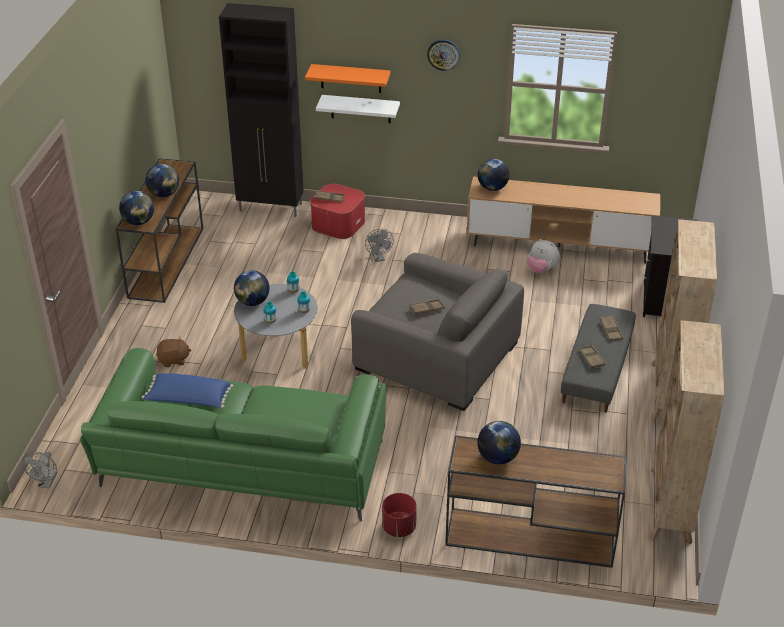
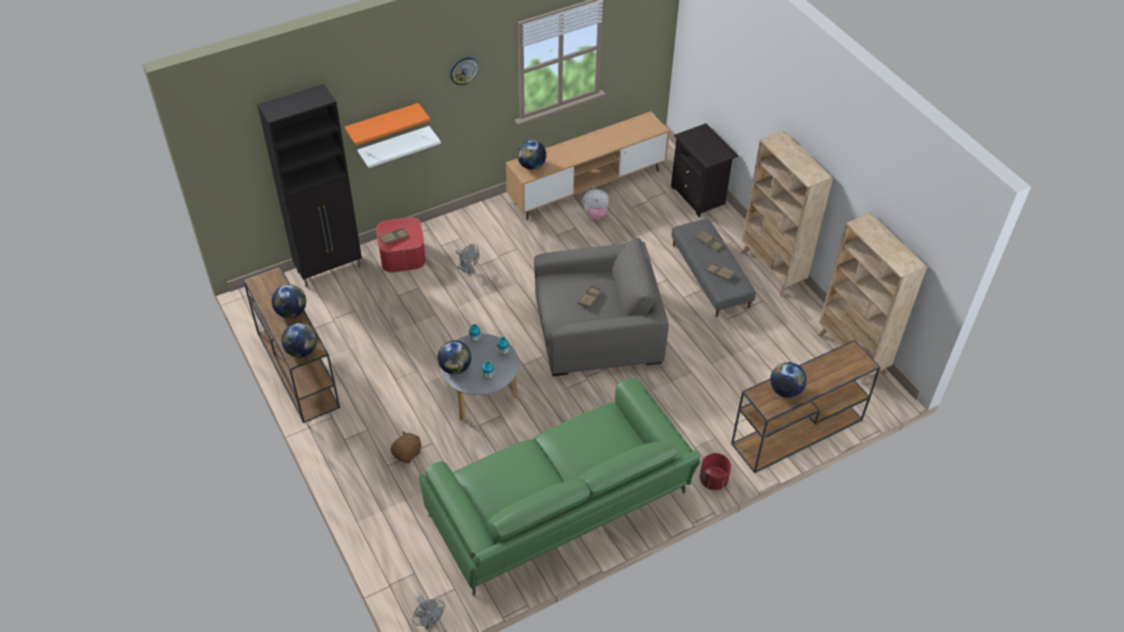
camera: 40 degrees left, 10 degrees up
blue pillow [142,373,234,408] -> none

